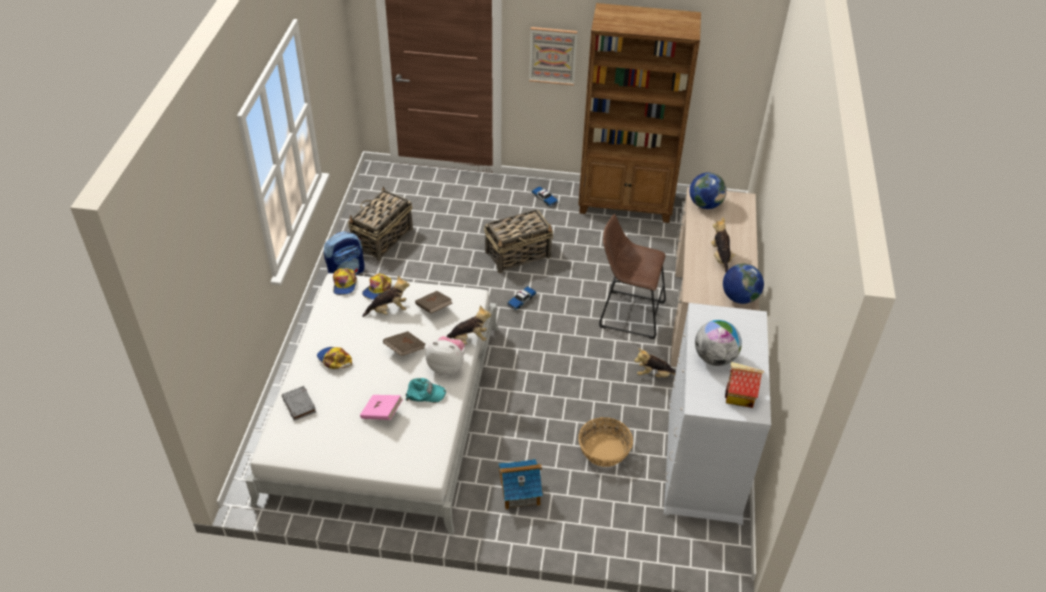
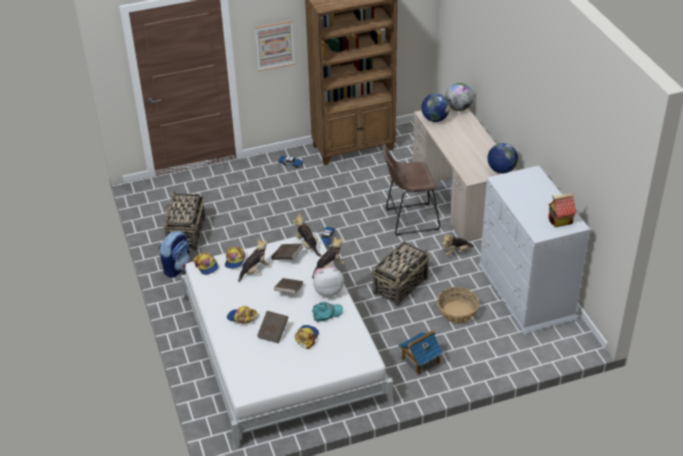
camera: 25 degrees left, 5 degrees down
grey book [282,386,316,421] -> none
pink book [360,395,403,420] -> cap [295,325,319,349]
basket [484,209,553,273] -> basket moved to [372,241,430,307]
globe [695,320,742,366] -> globe moved to [445,83,474,111]
plush toy [711,217,736,272] -> plush toy moved to [292,213,321,257]
none -> brown book [257,311,288,344]

